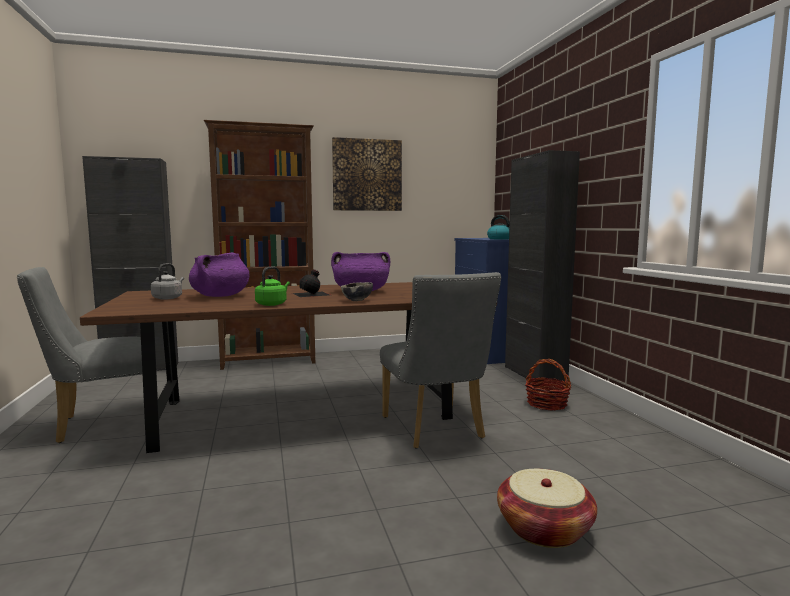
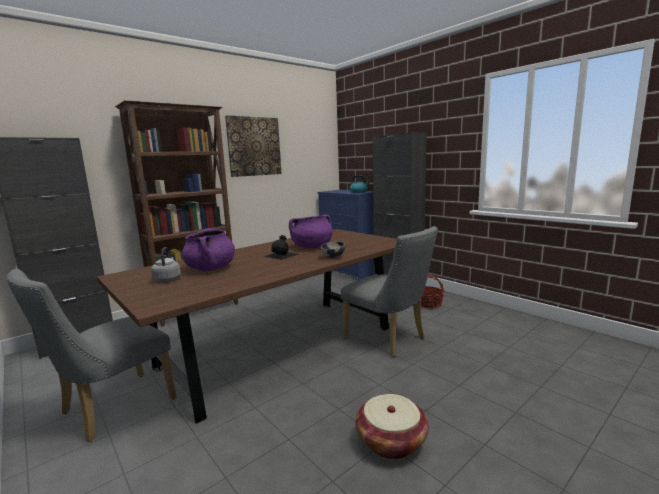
camera: 25 degrees left, 5 degrees up
green kettle [255,267,290,306] -> none
basket [497,469,597,548] -> basket moved to [356,394,429,459]

